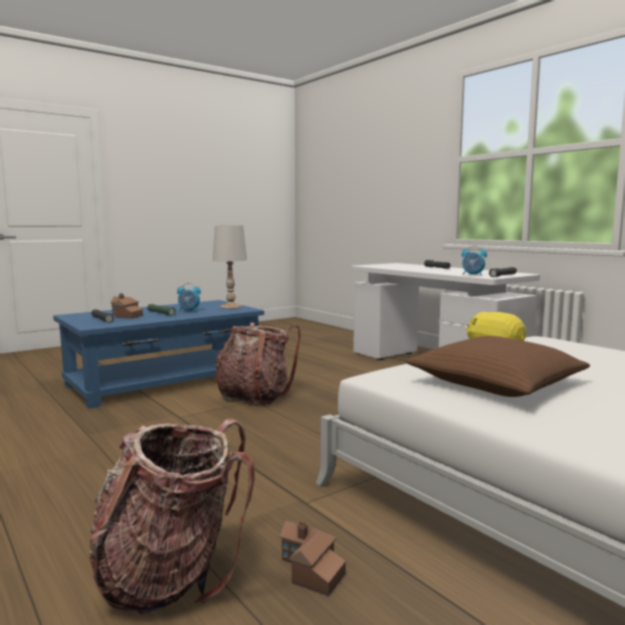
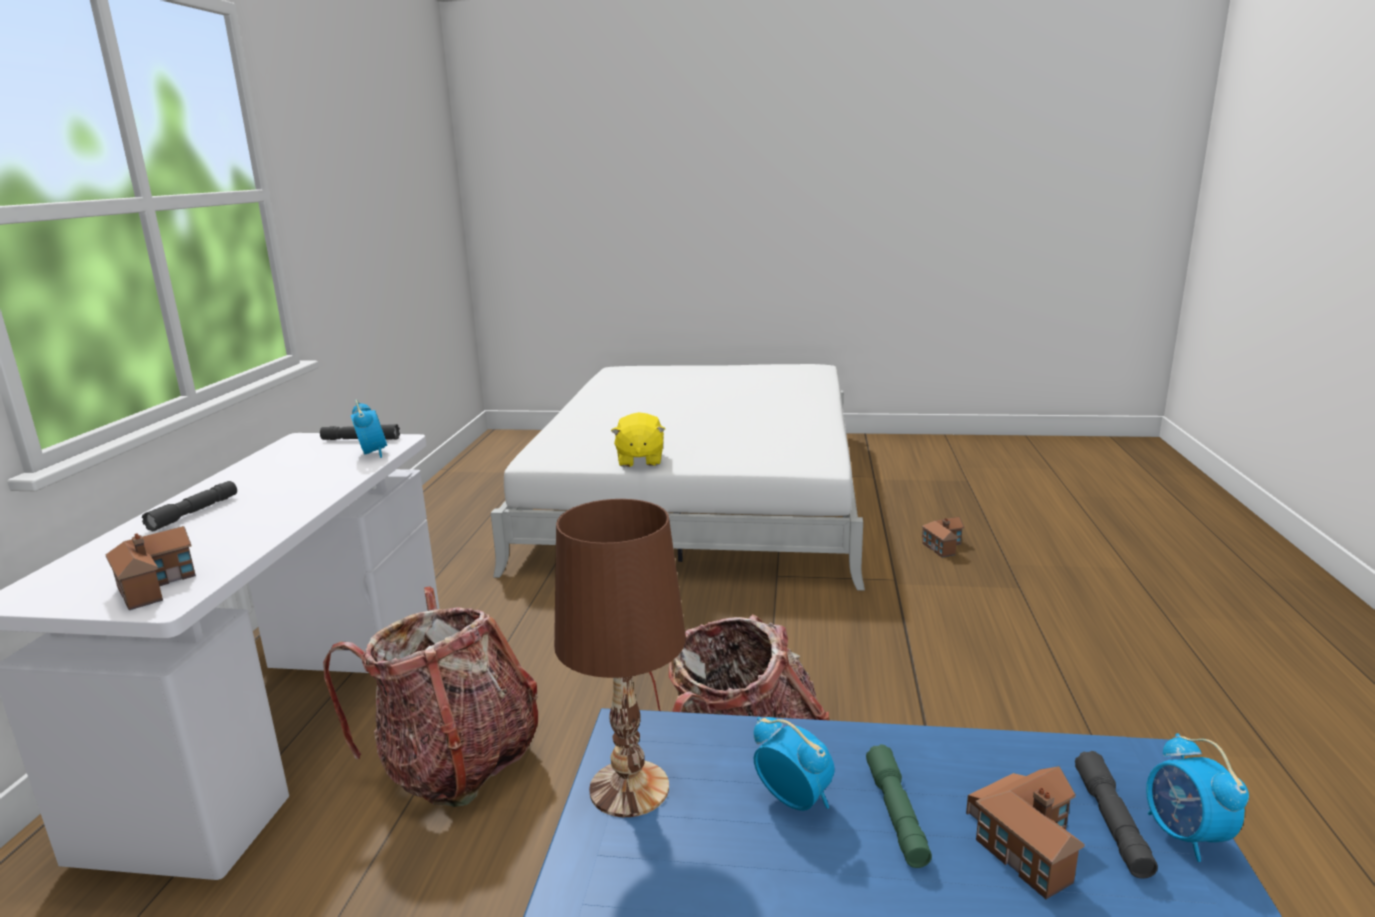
camera: 135 degrees left, 10 degrees up
backpack [89,419,255,615] -> backpack moved to [323,587,538,807]
white table lamp [213,226,247,309] -> brown table lamp [554,499,686,817]
brown pillow [405,336,590,397] -> none
none -> toy house [106,526,196,610]
none -> alarm clock [1146,733,1249,862]

